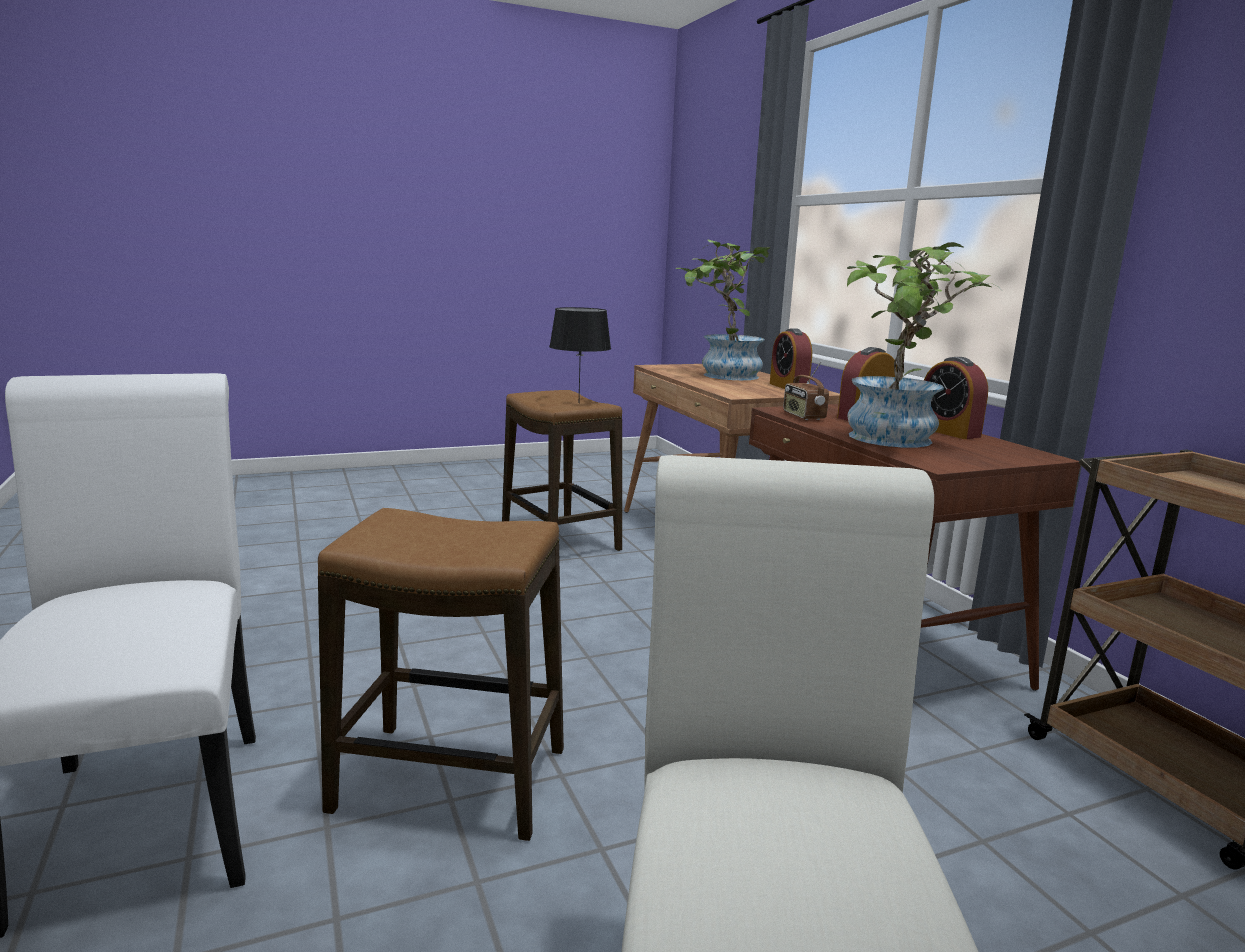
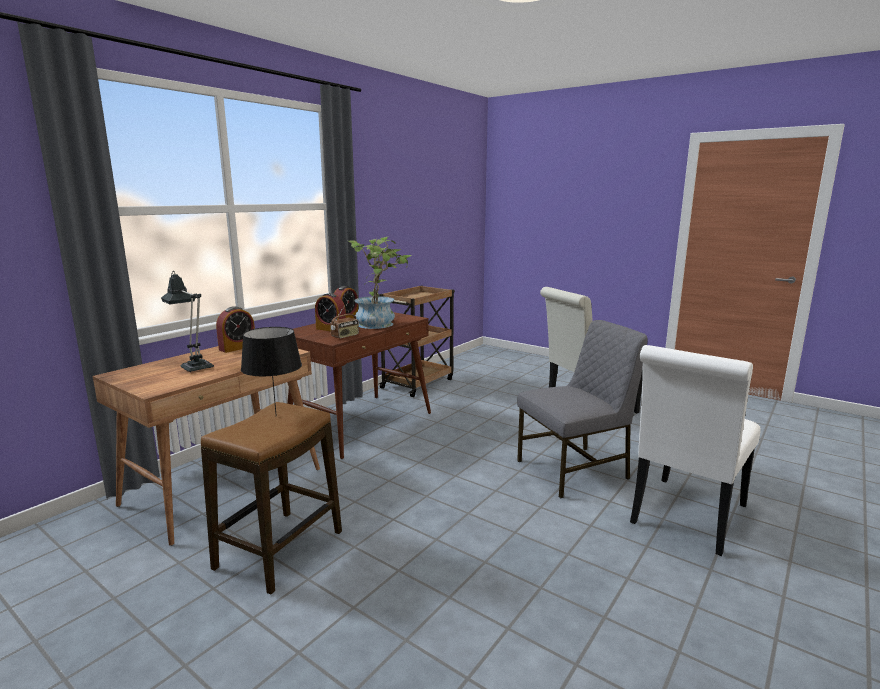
camera: 120 degrees left, 0 degrees up
stool [318,508,564,841] -> grey chair [517,320,648,499]
potted plant [676,240,771,380] -> table lamp [161,271,214,372]

